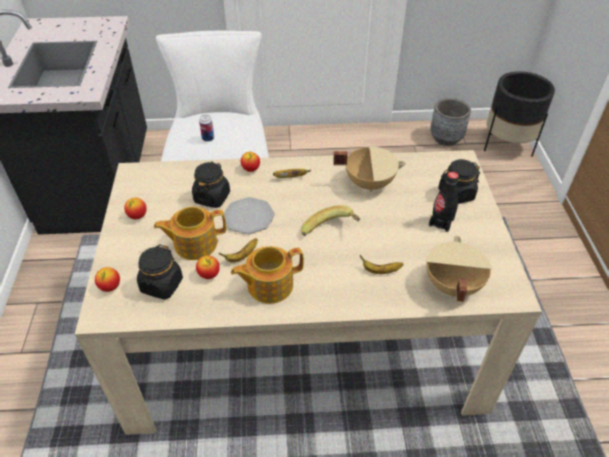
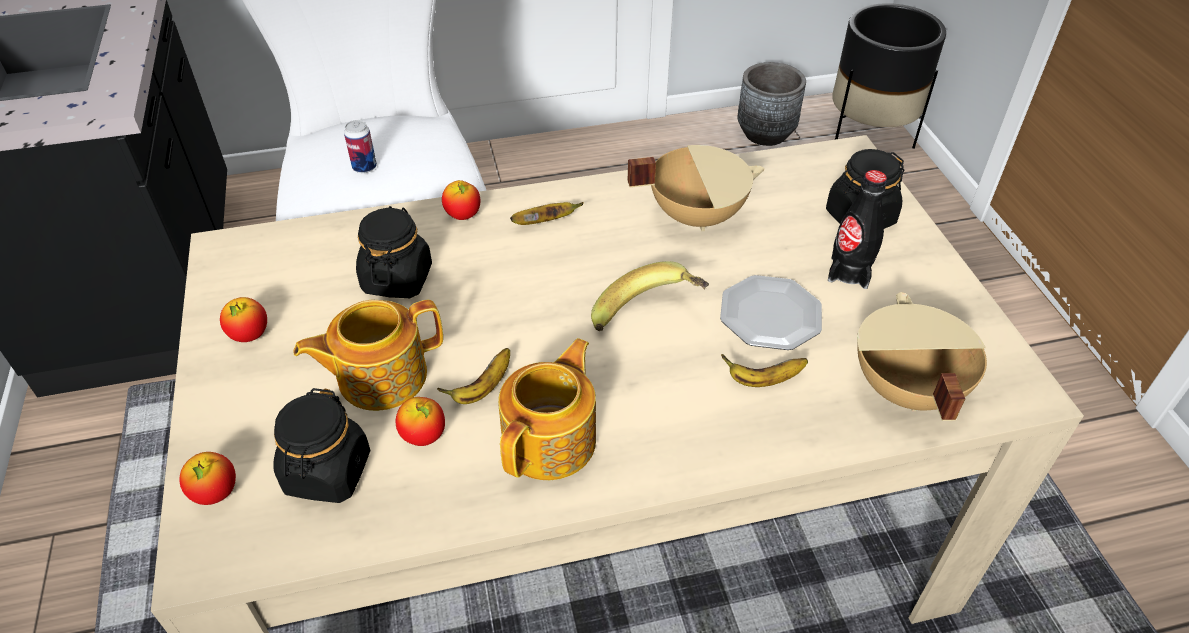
camera: 10 degrees left, 0 degrees up
plate [224,197,275,234] -> plate moved to [720,275,822,350]
teapot [231,246,304,304] -> teapot turned 150 degrees clockwise [498,338,596,480]

